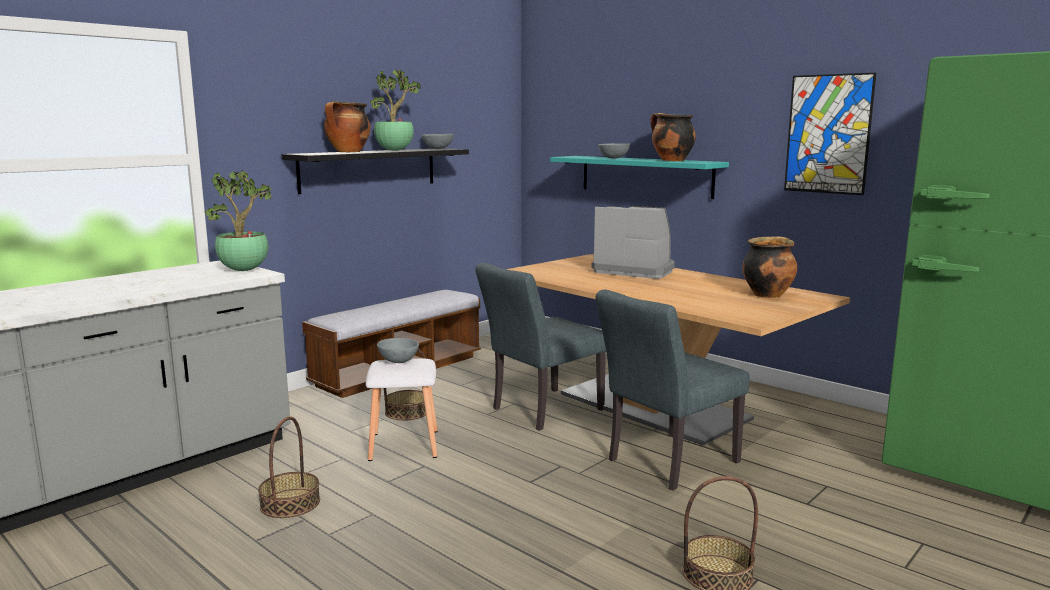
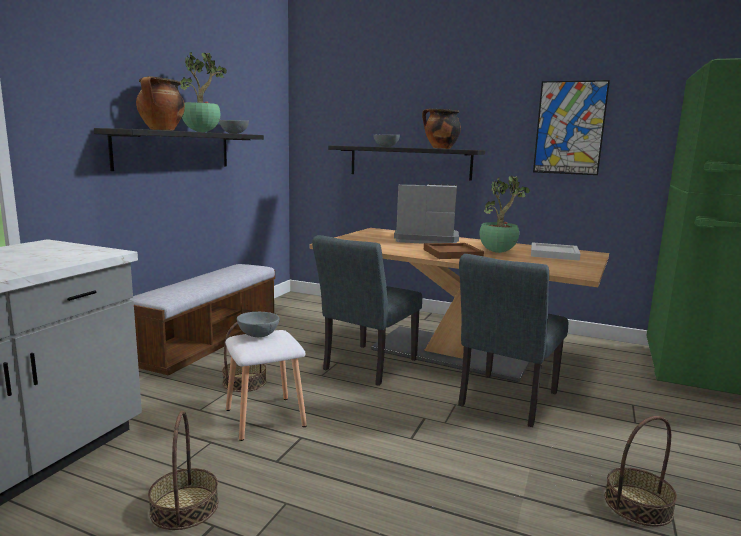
camera: 20 degrees left, 0 degrees up
potted plant [204,170,272,271] -> potted plant moved to [480,175,530,253]
turquoise shelf [550,156,729,199] -> black shelf [328,146,485,181]
cooking pot [743,236,797,298] -> white tray [531,242,581,261]
none -> brown tray [424,243,484,259]

